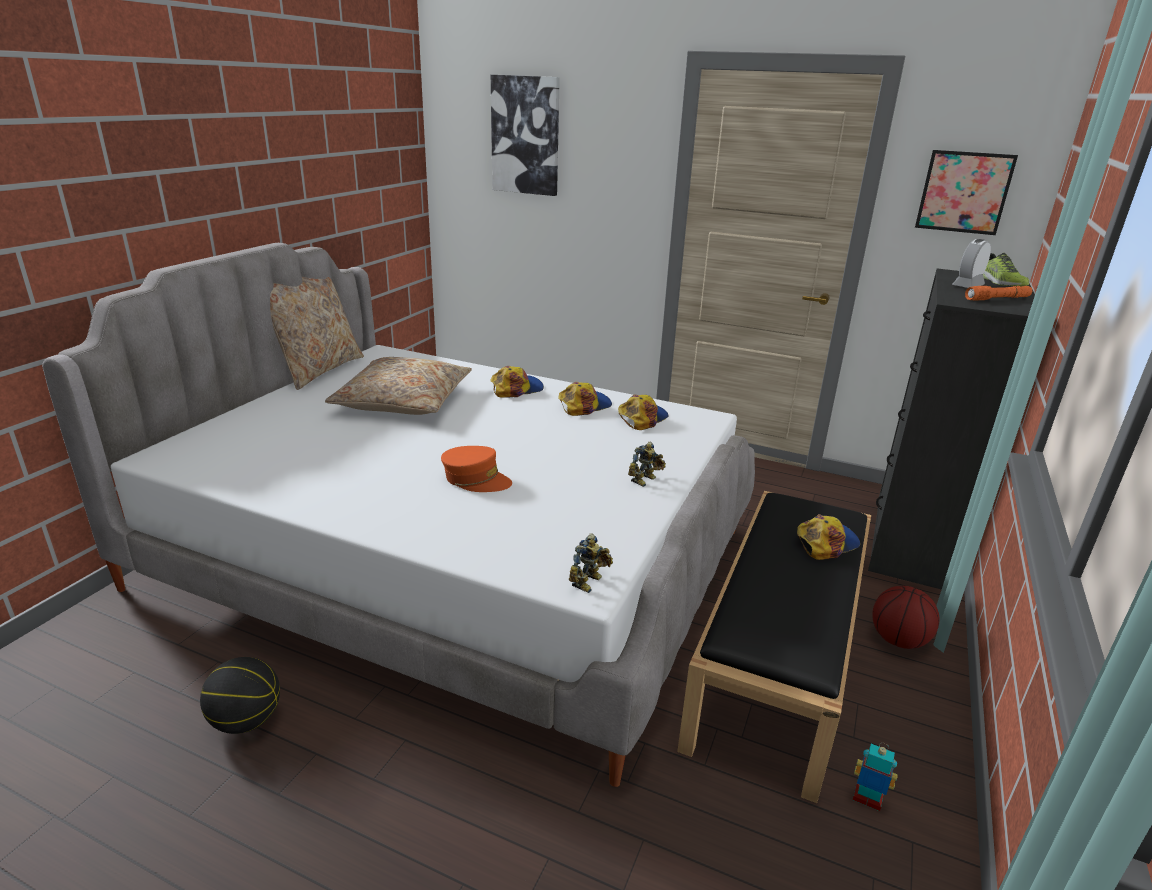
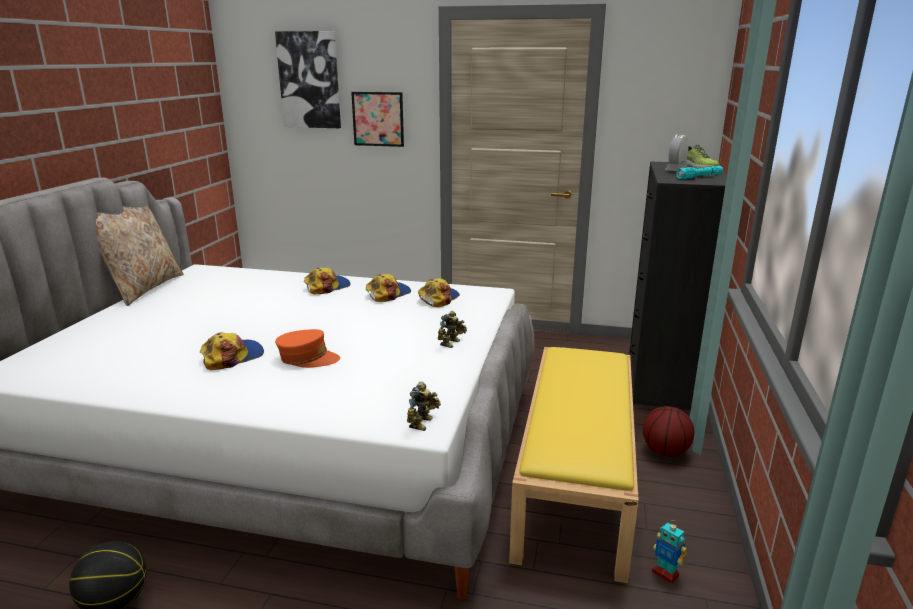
camera: 10 degrees left, 5 degrees down
beige pillow [325,357,472,415] -> none
black bench [677,491,871,803] -> yellow bench [509,347,639,583]
cap [797,514,860,560] -> cap moved to [200,332,264,370]
toy robot [853,743,898,811] -> toy robot turned 150 degrees counterclockwise [652,520,687,584]
picture [915,150,1018,235] -> picture moved to [351,92,404,147]
orange flashlight [965,286,1032,300] -> turquoise flashlight [676,166,723,179]

